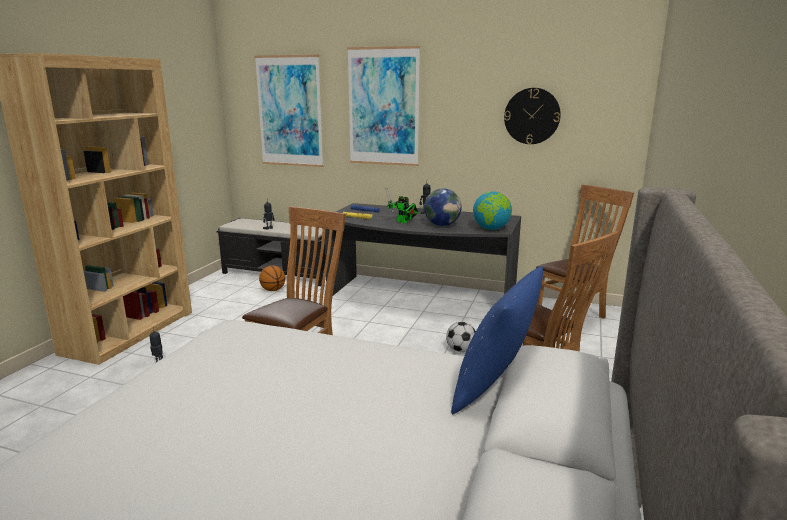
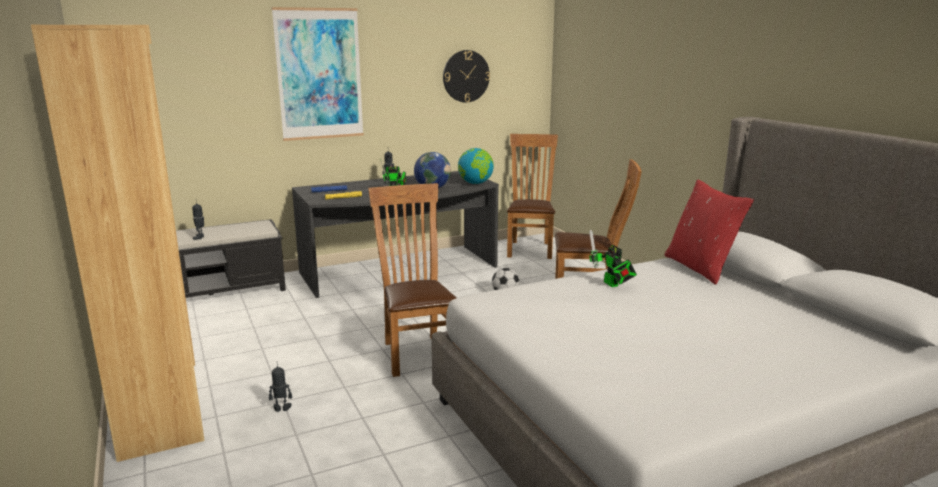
camera: 45 degrees left, 0 degrees up
picture [254,55,324,167] -> none
basketball [259,266,285,291] -> none
blue pillow [451,266,543,414] -> red pillow [665,180,754,285]
none -> toy robot [589,229,637,287]

